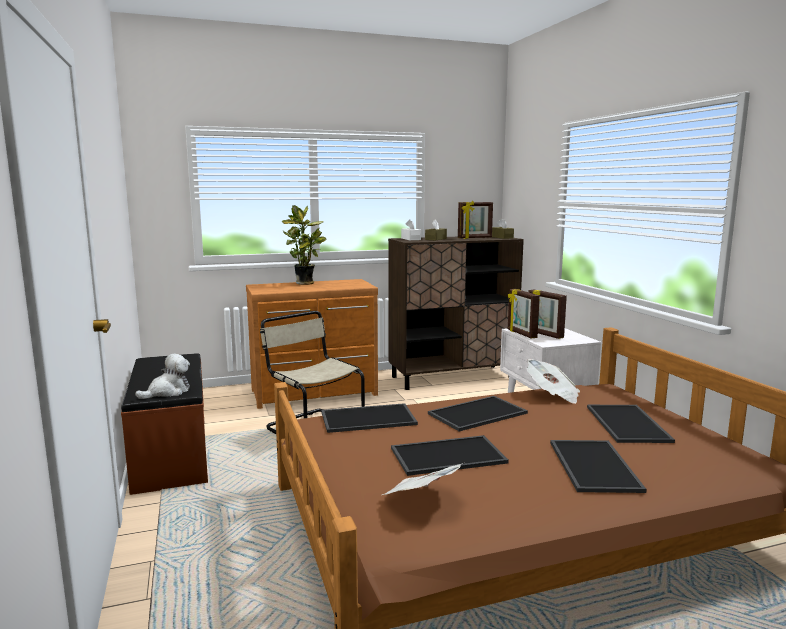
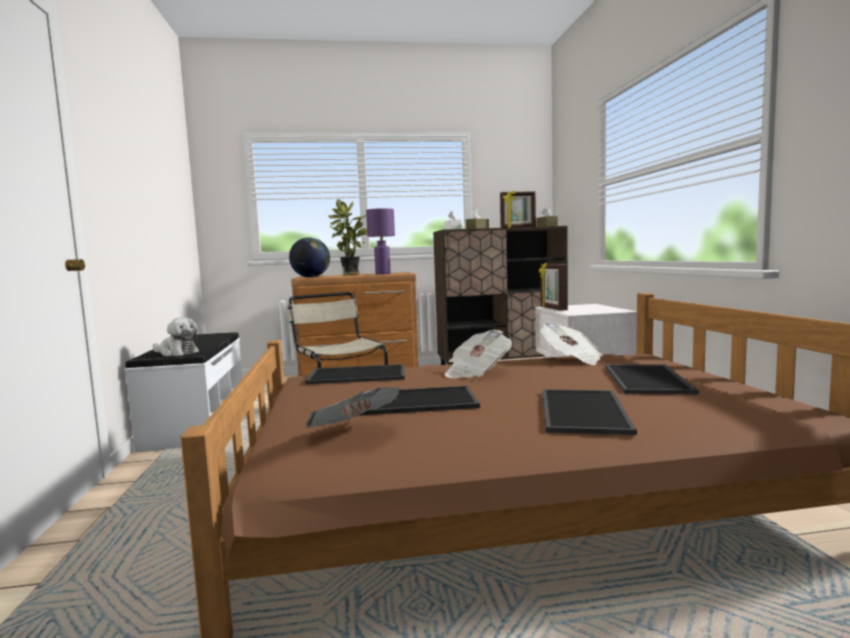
camera: 10 degrees right, 5 degrees down
brown bench [121,353,208,495] -> white bench [125,332,242,453]
plush toy [135,354,190,399] -> plush toy turned 60 degrees clockwise [152,317,199,356]
tray [428,396,528,431] -> newspaper [445,330,512,378]
picture frame [529,290,567,339] -> none
none -> globe [289,237,330,278]
none -> purple table lamp [366,208,395,275]

